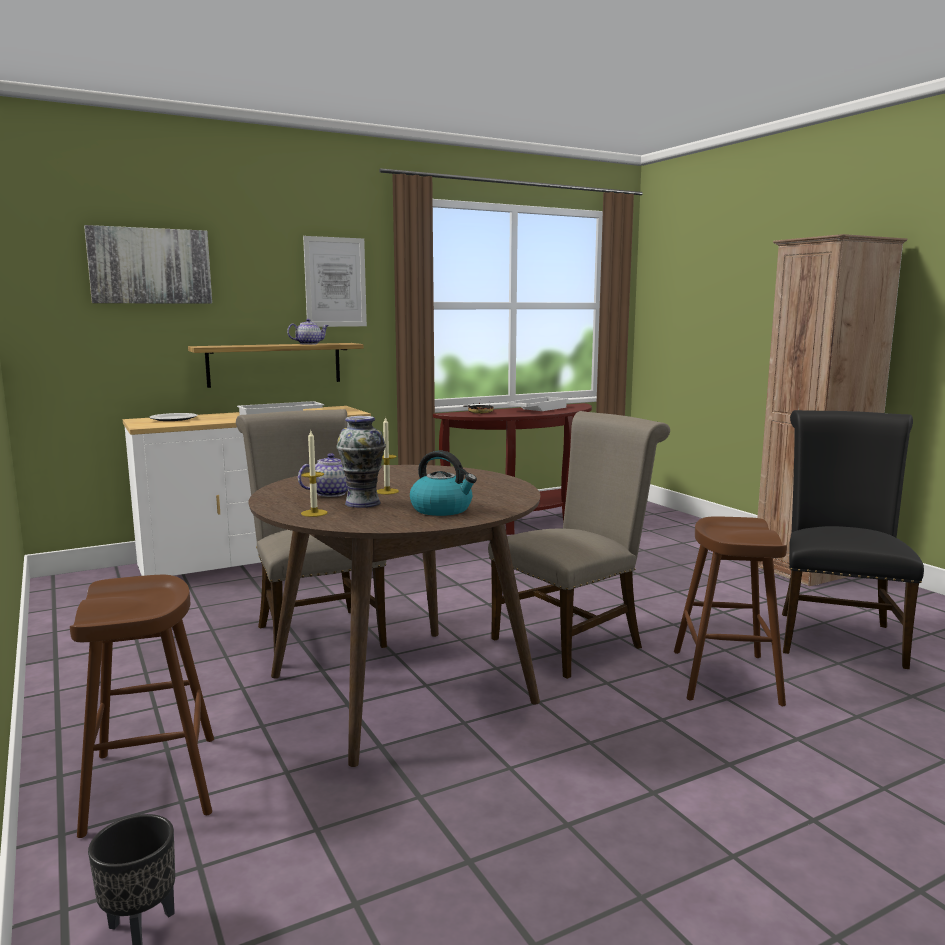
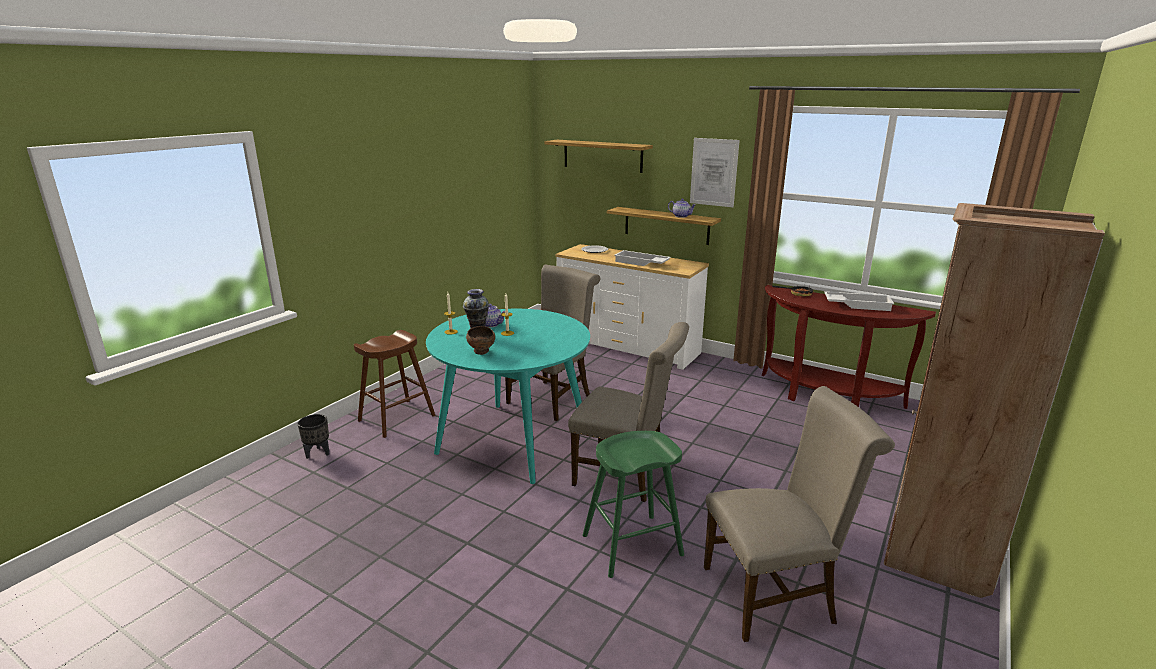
camera: 60 degrees right, 10 degrees up
picture [84,225,212,304] -> shelf [544,140,653,173]
brown dining table [248,465,541,767] -> turquoise dining table [426,309,590,484]
kettle [410,451,477,516] -> brown bowl [466,326,495,355]
brown stool [674,516,787,706] -> green stool [582,431,684,578]
black chair [782,410,924,669] -> beige chair [704,386,895,642]

